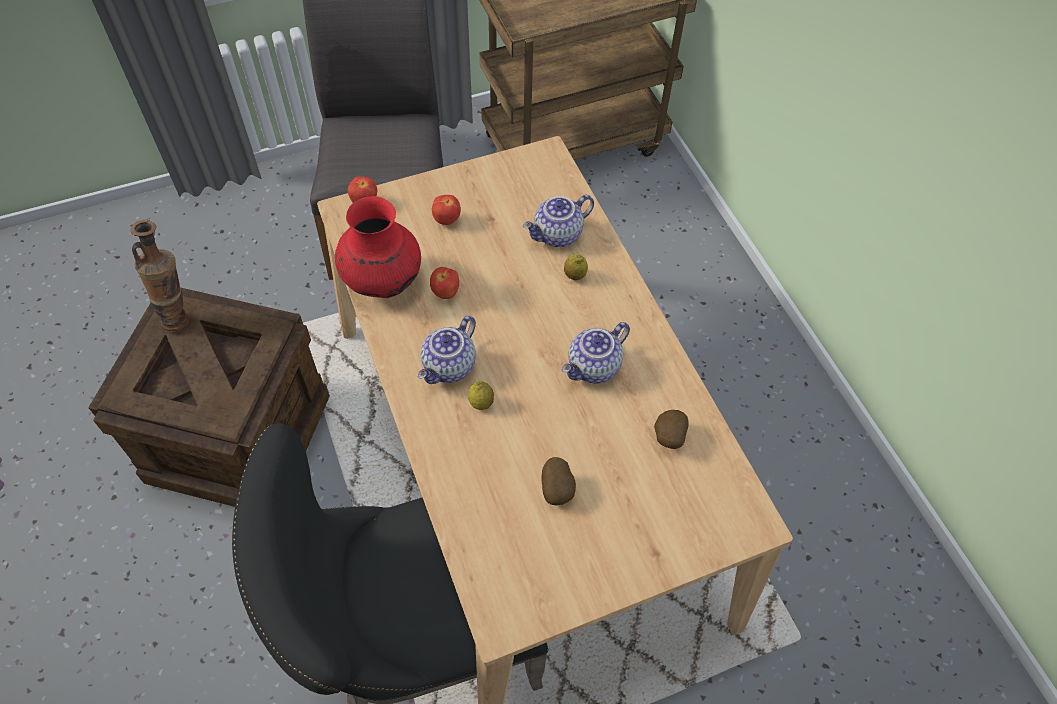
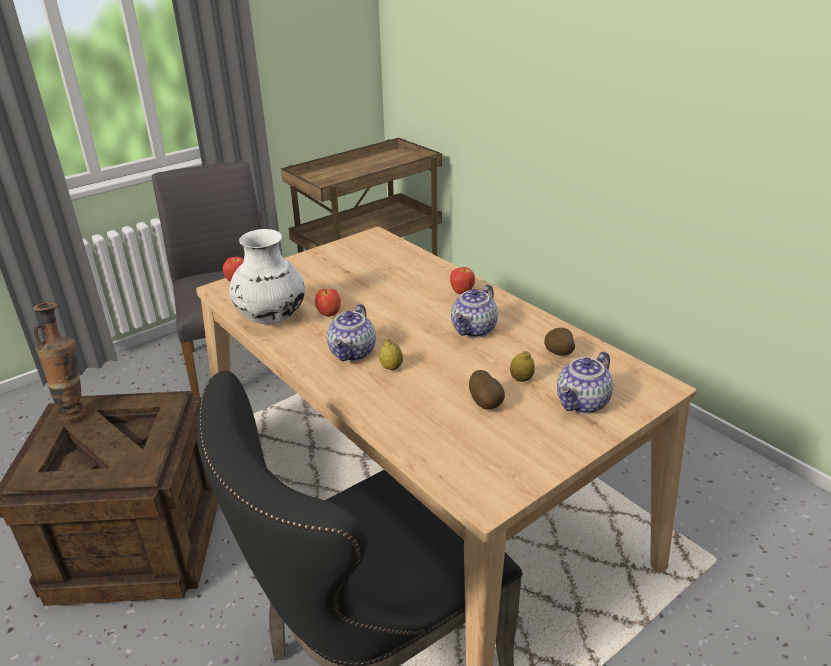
camera: 15 degrees left, 25 degrees down
red vase [335,196,421,298] -> white vase [229,229,305,325]
apple [432,195,461,225] -> apple moved to [450,267,475,294]
teapot [523,195,594,247] -> teapot moved to [557,351,613,414]
lemon [564,254,588,280] -> lemon moved to [510,351,535,382]

